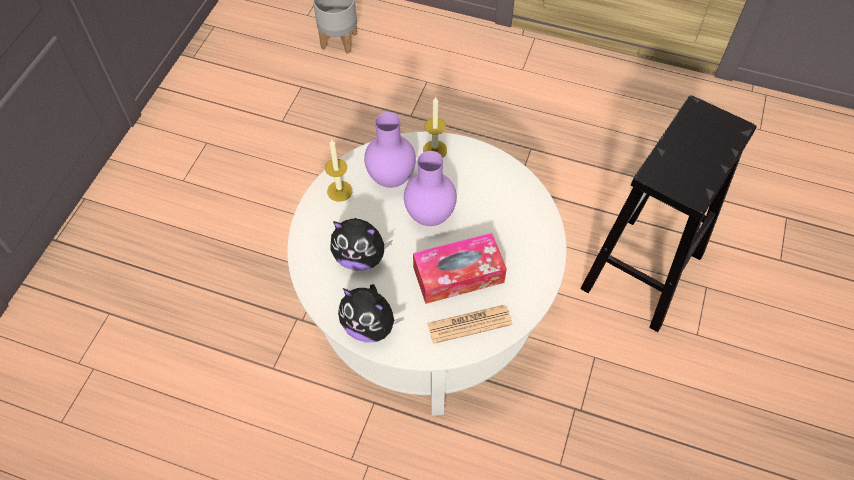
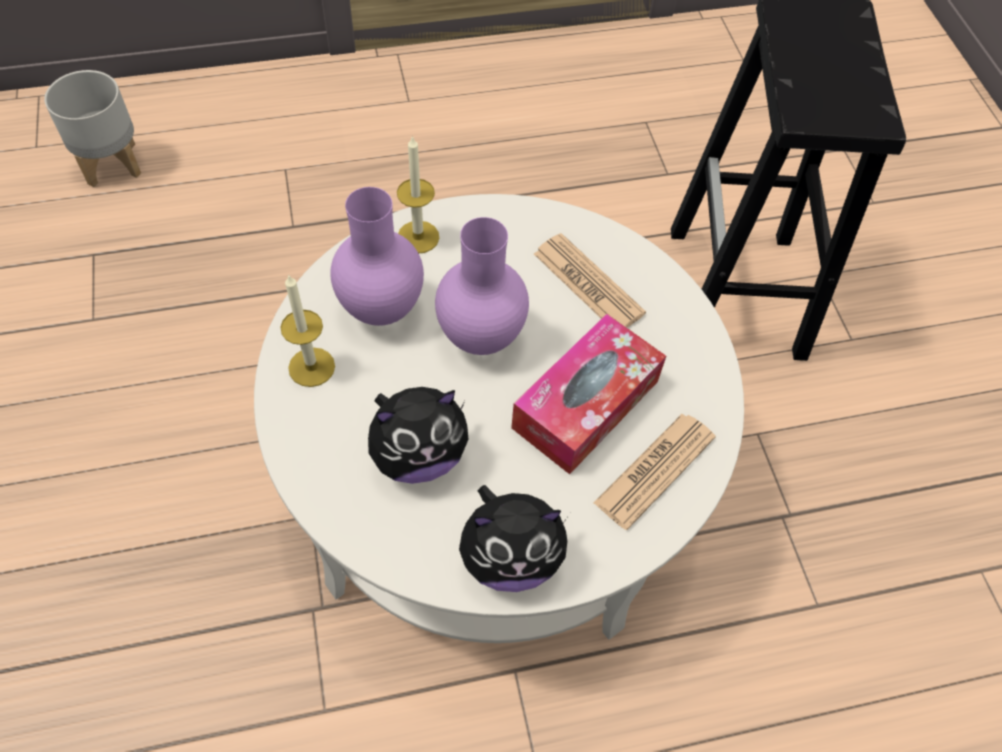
camera: 35 degrees left, 0 degrees up
none -> newspaper [534,233,646,328]

